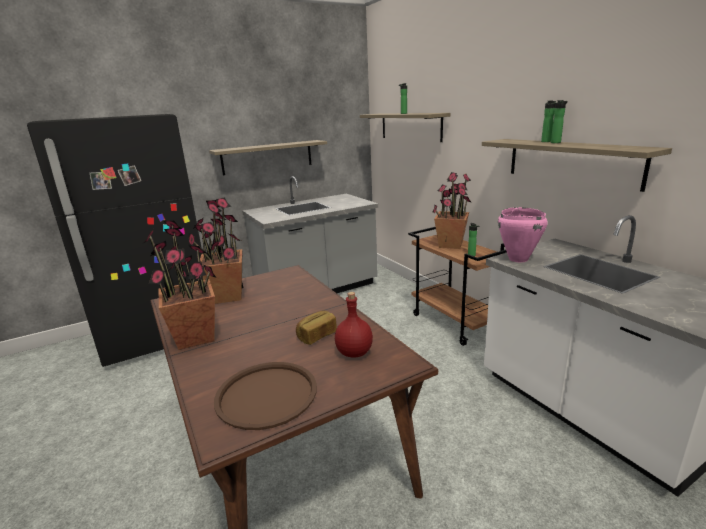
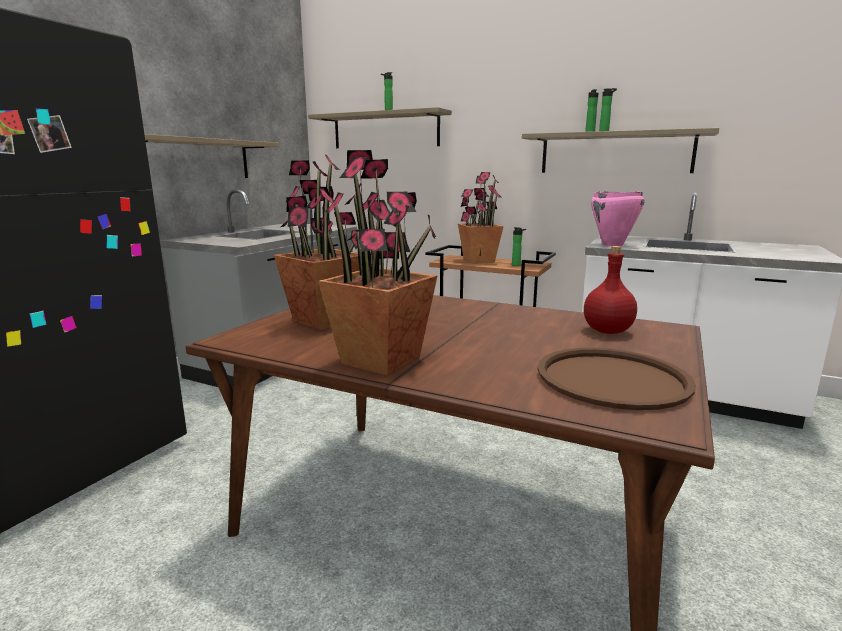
camera: 35 degrees left, 5 degrees down
bread [296,311,337,345] -> none

